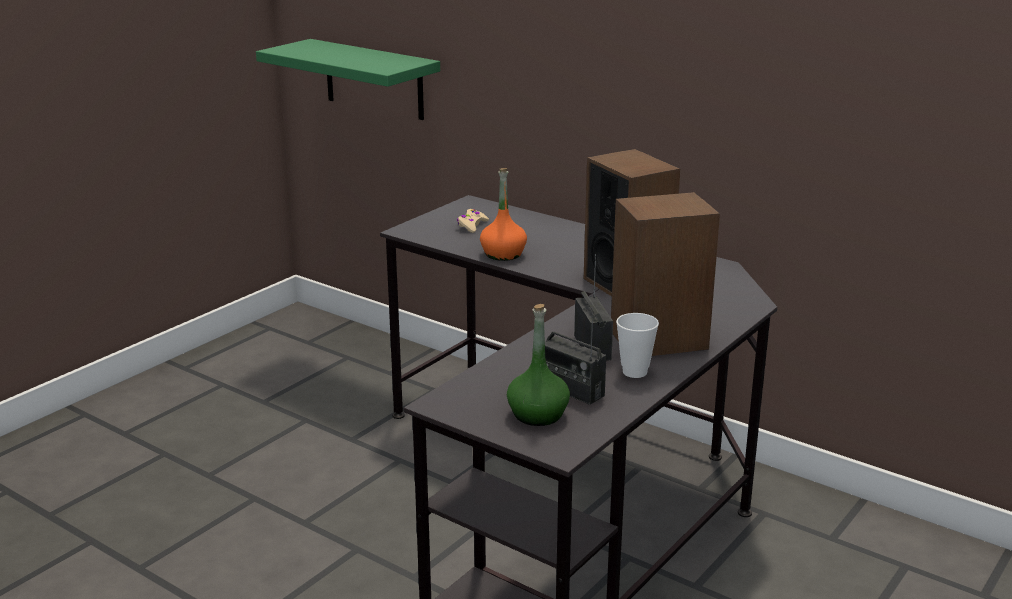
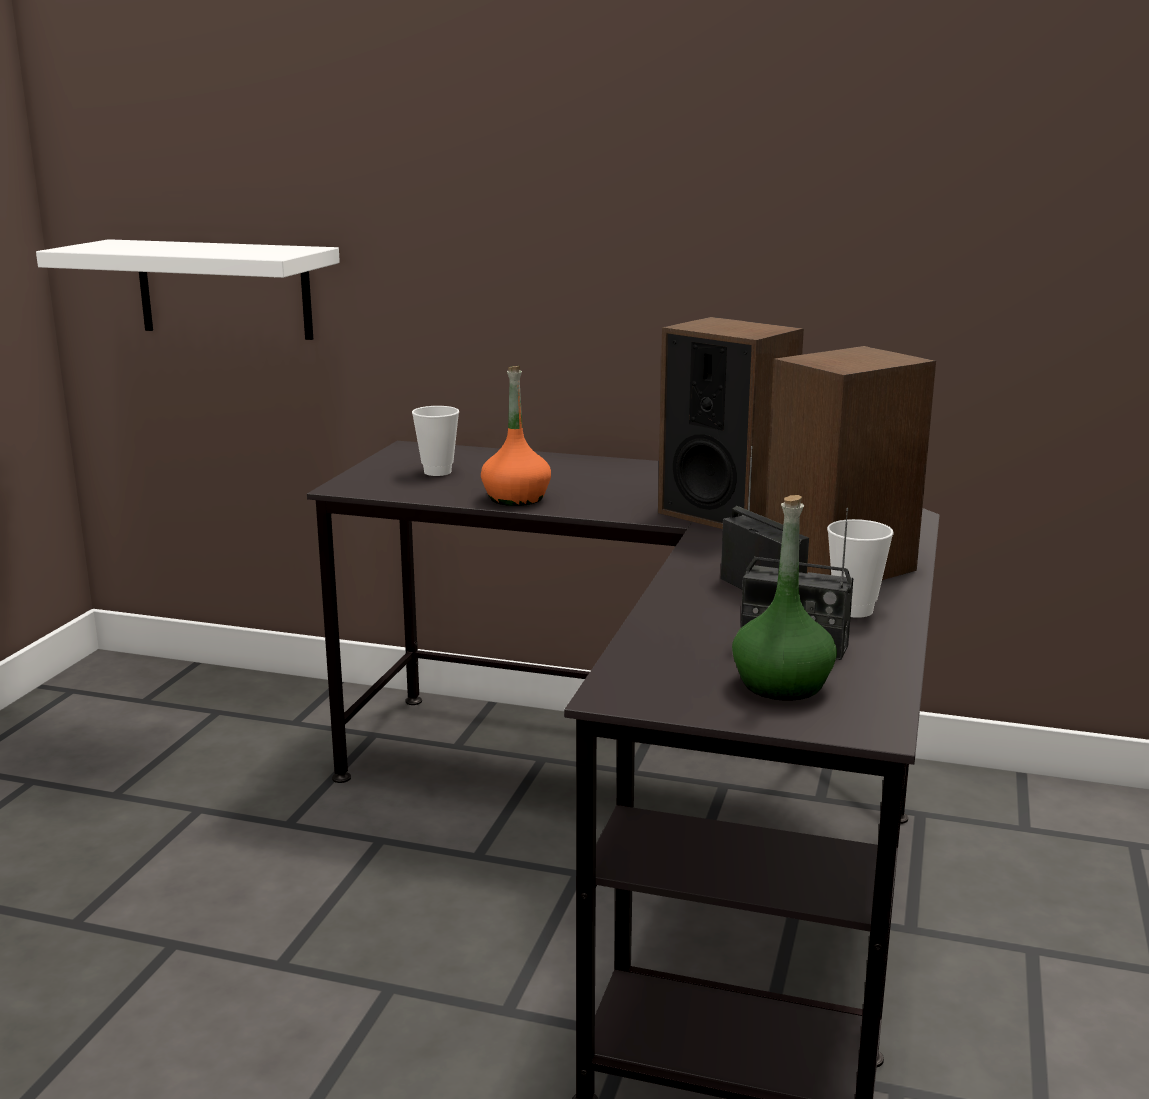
camera: 20 degrees left, 5 degrees down
green shelf [256,39,440,120] -> white shelf [36,239,340,340]
beige game controller [457,209,489,233] -> cup [412,406,459,476]

